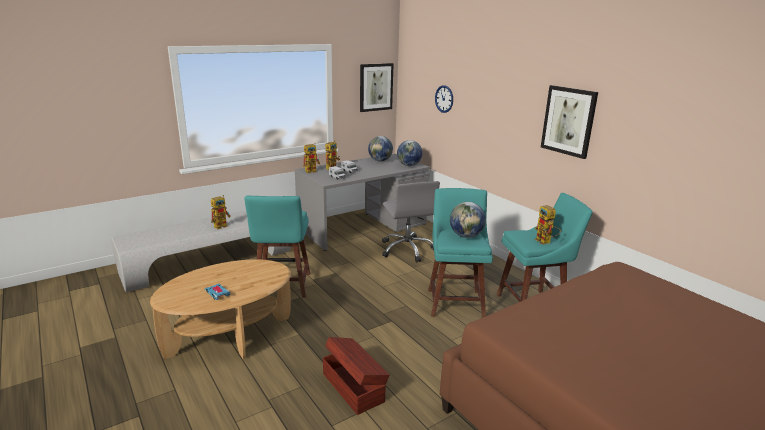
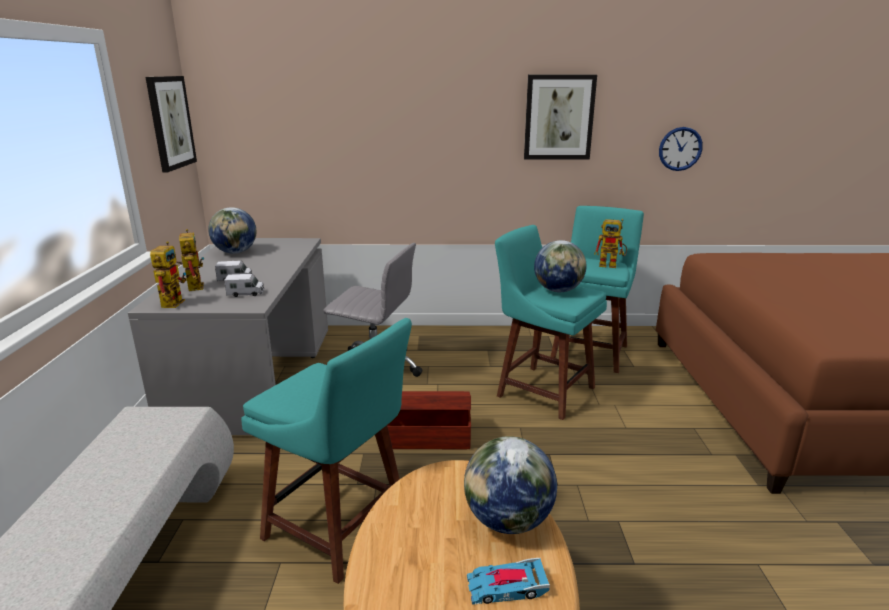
camera: 55 degrees left, 0 degrees up
toy robot [211,195,231,229] -> none
brown storage box [323,337,389,415] -> brown storage box moved to [387,391,471,449]
globe [397,140,422,166] -> globe moved to [464,436,557,534]
wall clock [435,85,453,113] -> wall clock moved to [659,127,703,171]

